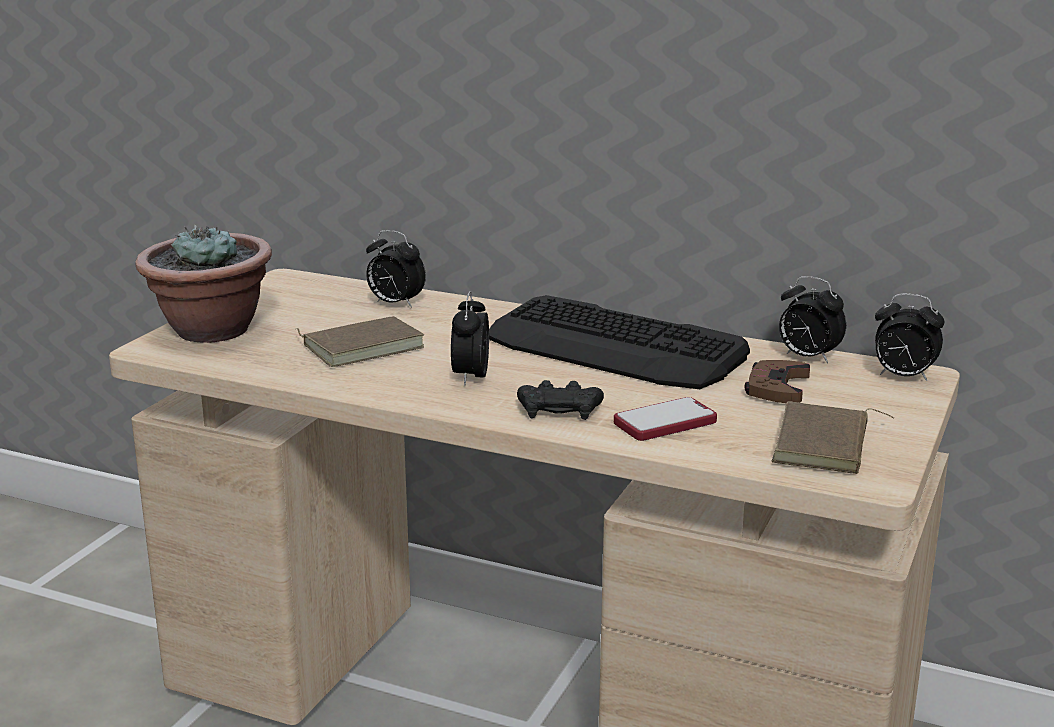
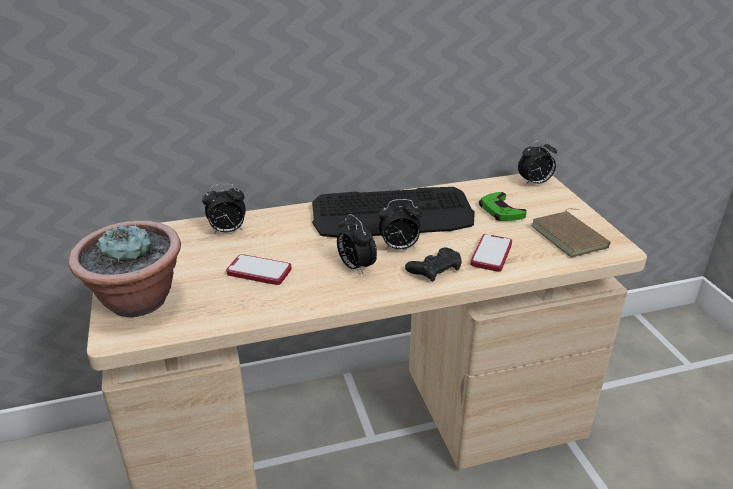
camera: 40 degrees left, 10 degrees up
brown book [297,316,424,367] -> phone [226,254,292,285]
brown game controller [744,360,810,403] -> green game controller [479,192,527,221]
alarm clock [779,276,846,363] -> alarm clock moved to [379,199,422,250]

